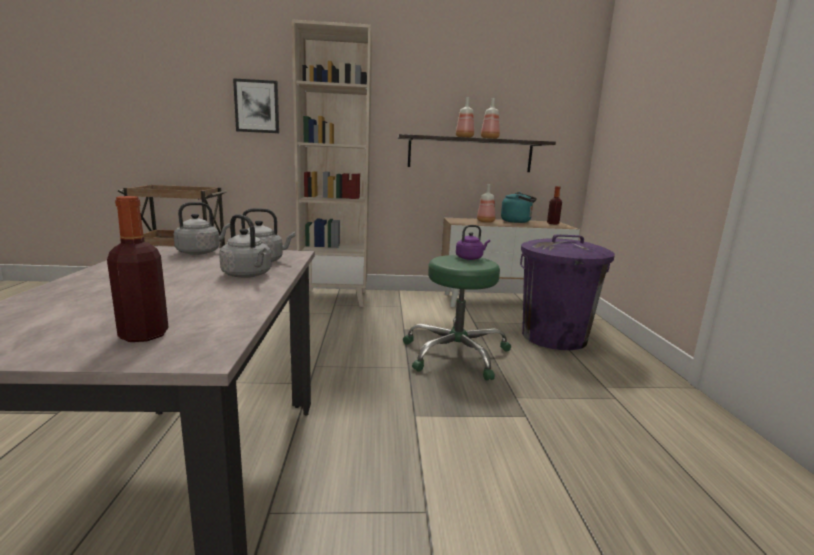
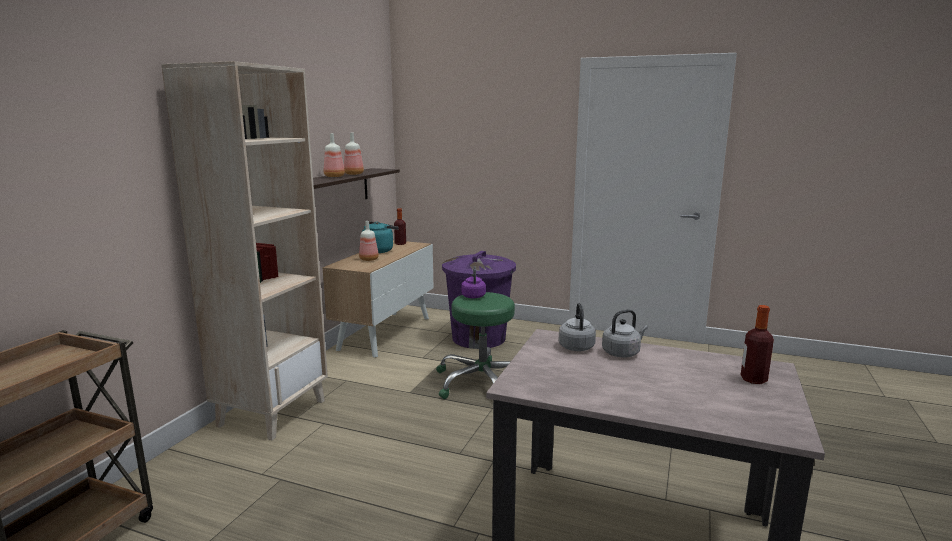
camera: 65 degrees left, 0 degrees up
grey kettle [174,202,230,255] -> none
picture [233,78,279,133] -> none

